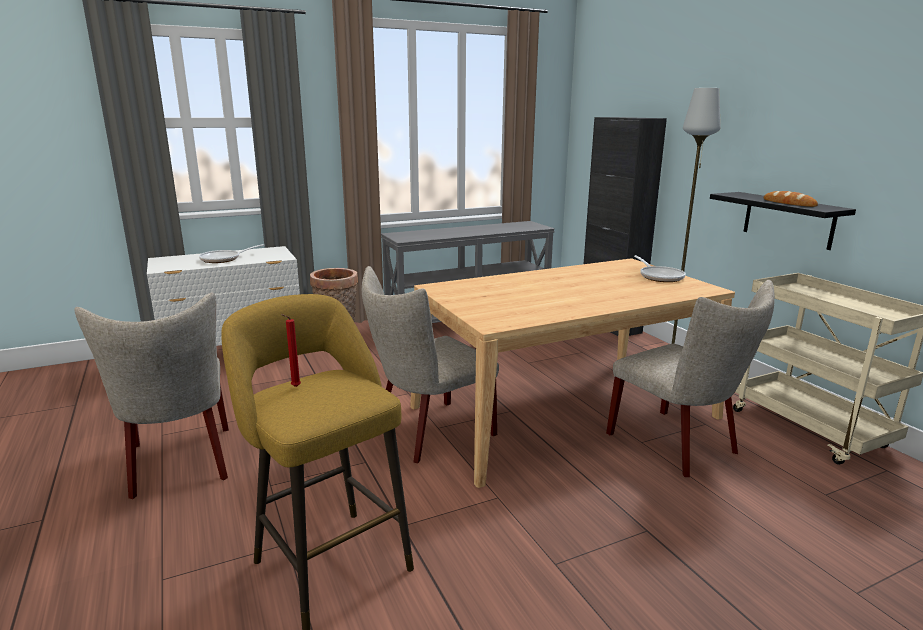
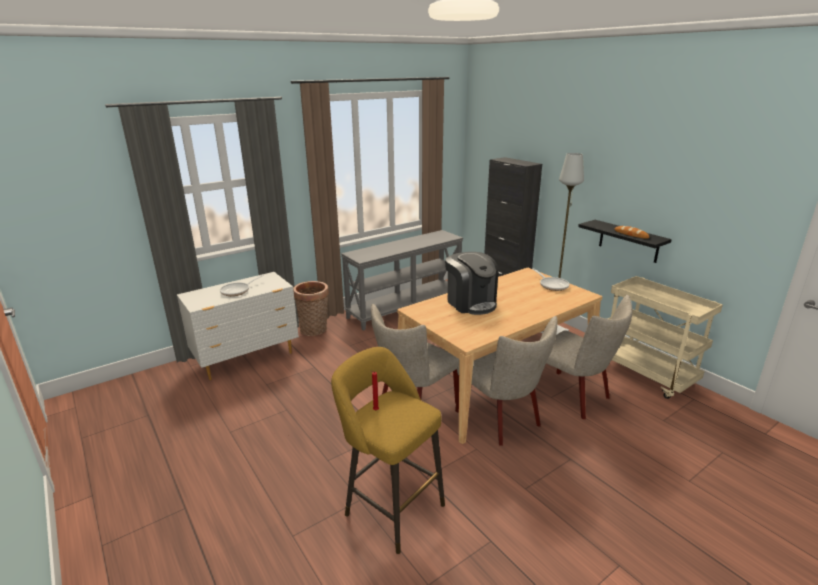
camera: 10 degrees left, 5 degrees up
beige chair [74,293,229,499] -> beige chair moved to [455,316,557,446]
none -> coffee machine [445,252,498,315]

